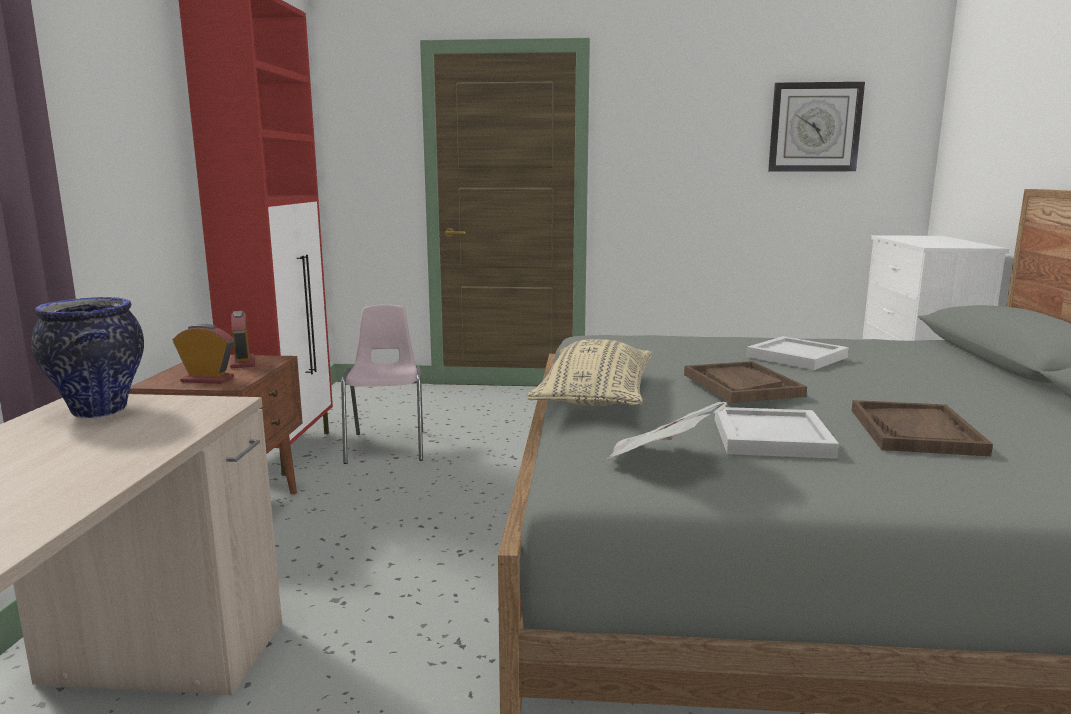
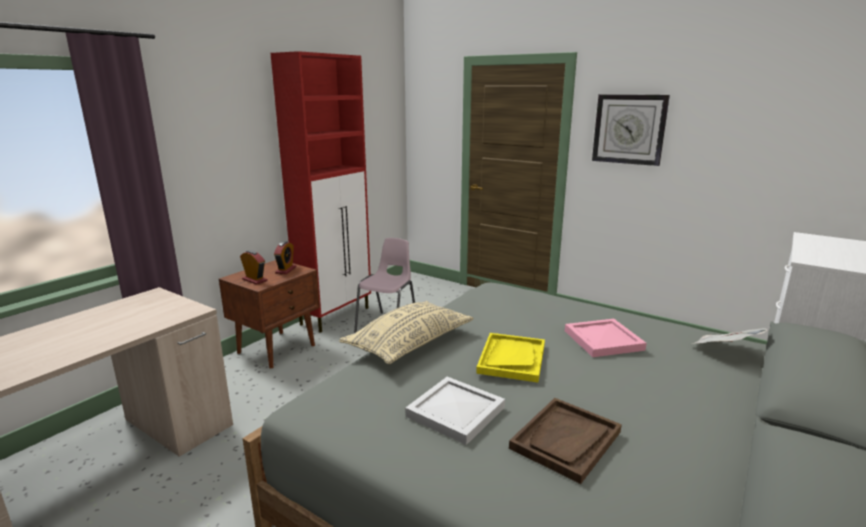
camera: 30 degrees right, 5 degrees up
vase [31,297,144,418] -> none
newspaper [607,402,727,459] -> newspaper moved to [693,328,767,344]
brown tray [684,361,807,403] -> yellow tray [476,333,545,383]
white tray [746,336,849,370] -> pink tray [565,319,647,357]
wall clock [768,82,865,172] -> wall clock moved to [592,94,670,166]

